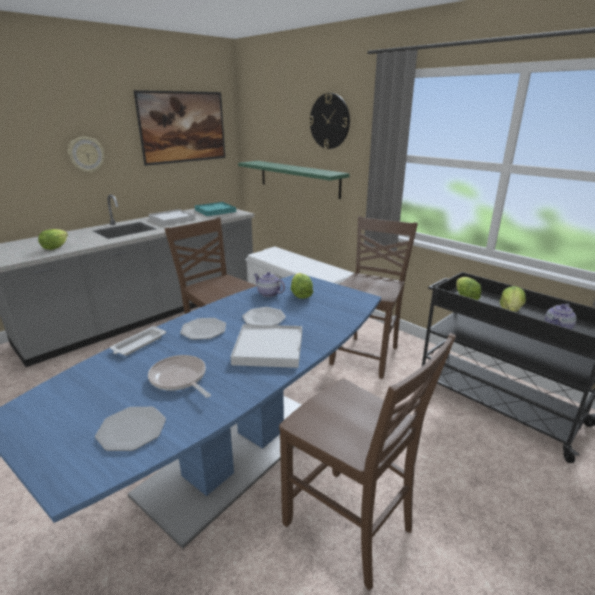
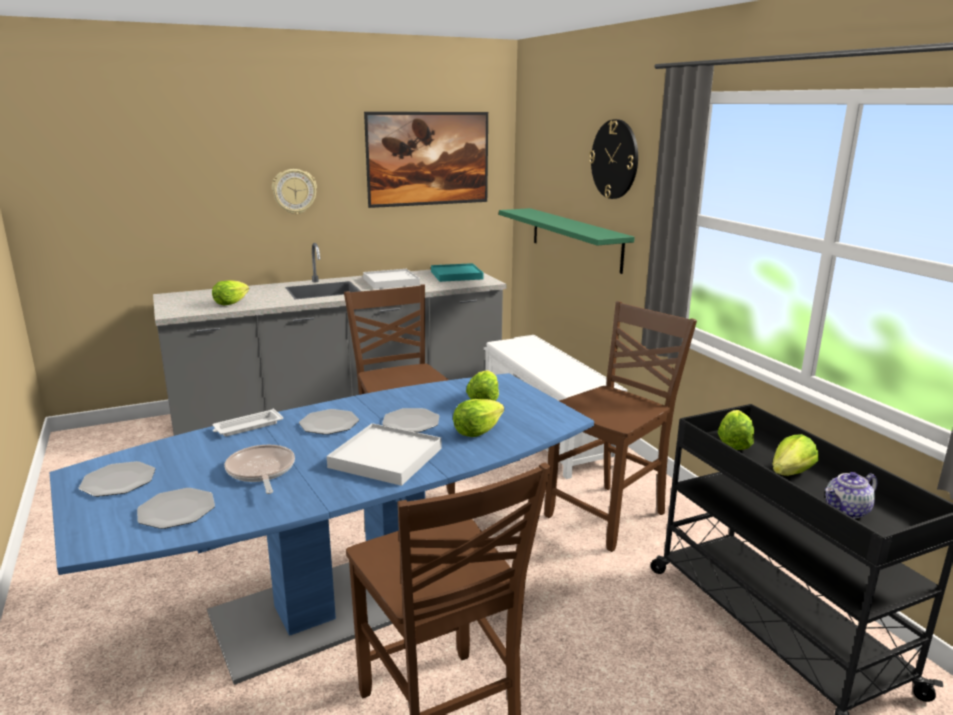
camera: 20 degrees right, 5 degrees down
teapot [253,272,285,297] -> none
none -> plate [79,461,155,497]
none -> lettuce [453,399,504,437]

